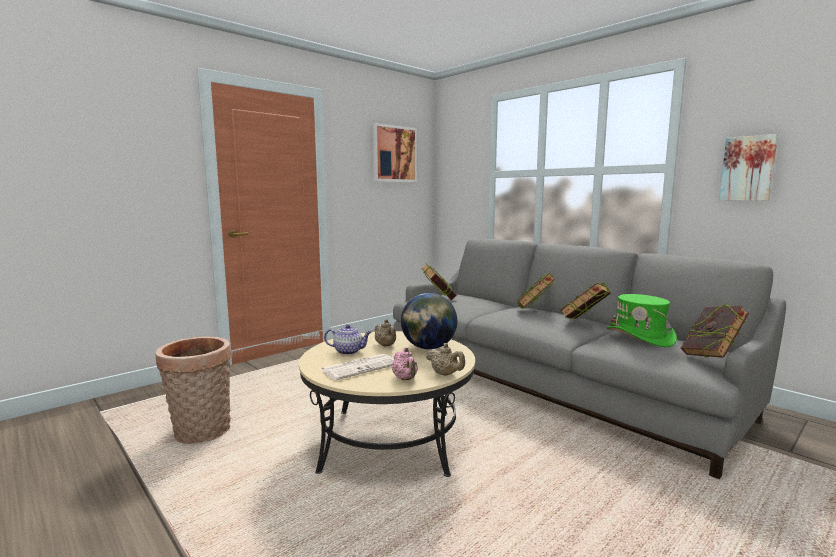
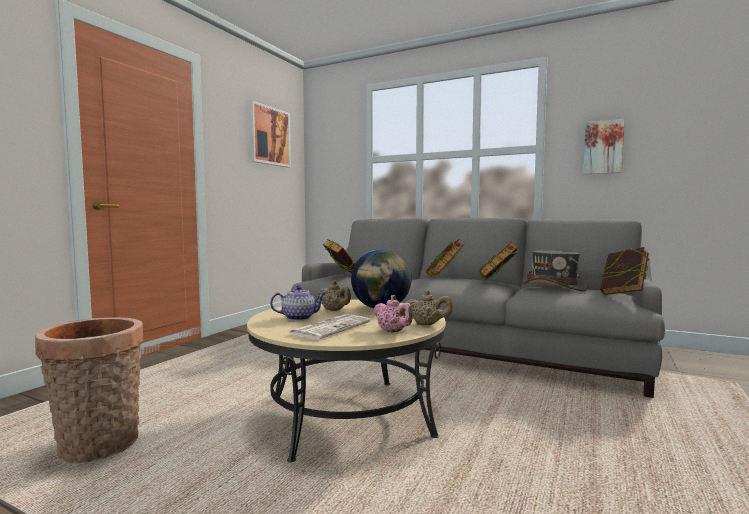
camera: 20 degrees left, 5 degrees down
green hat [607,294,677,347] -> grey hat [523,250,588,291]

